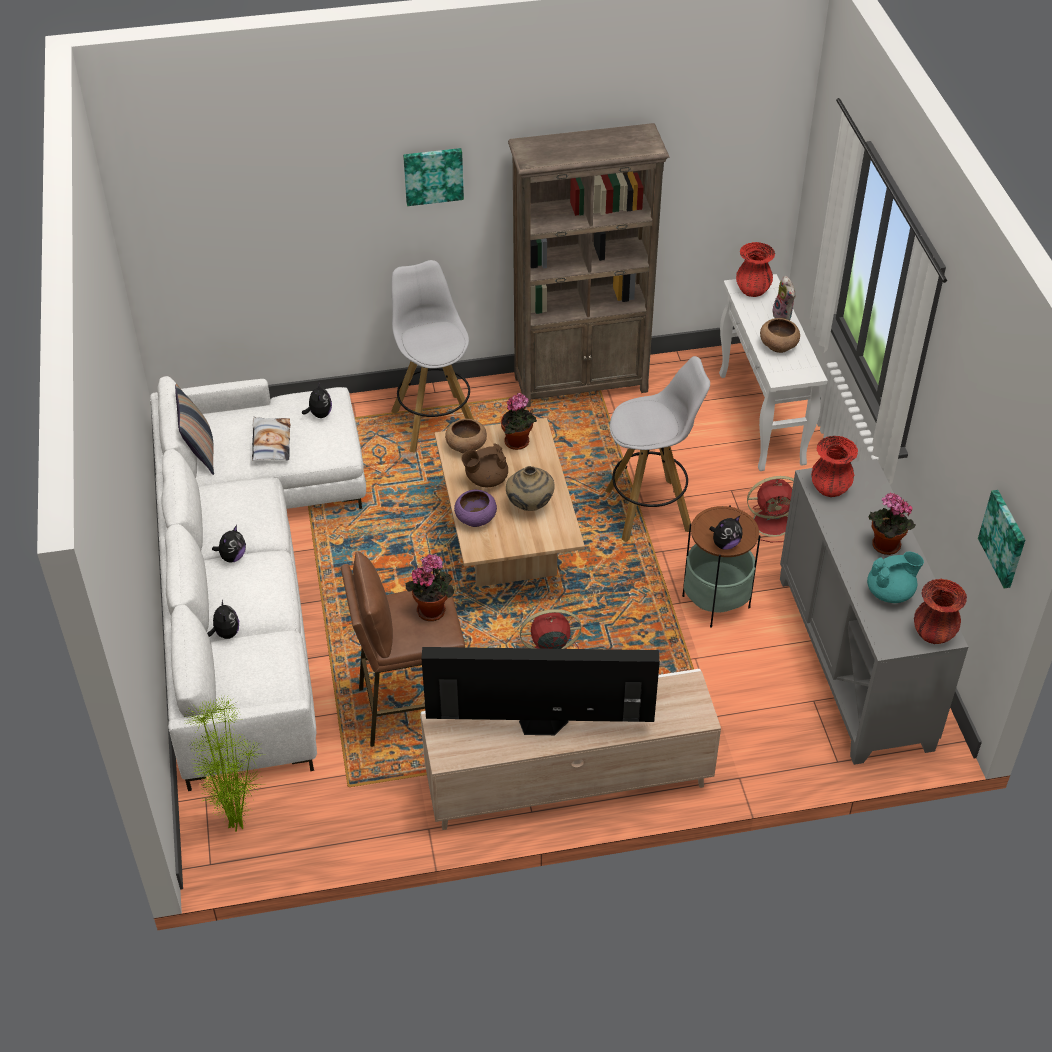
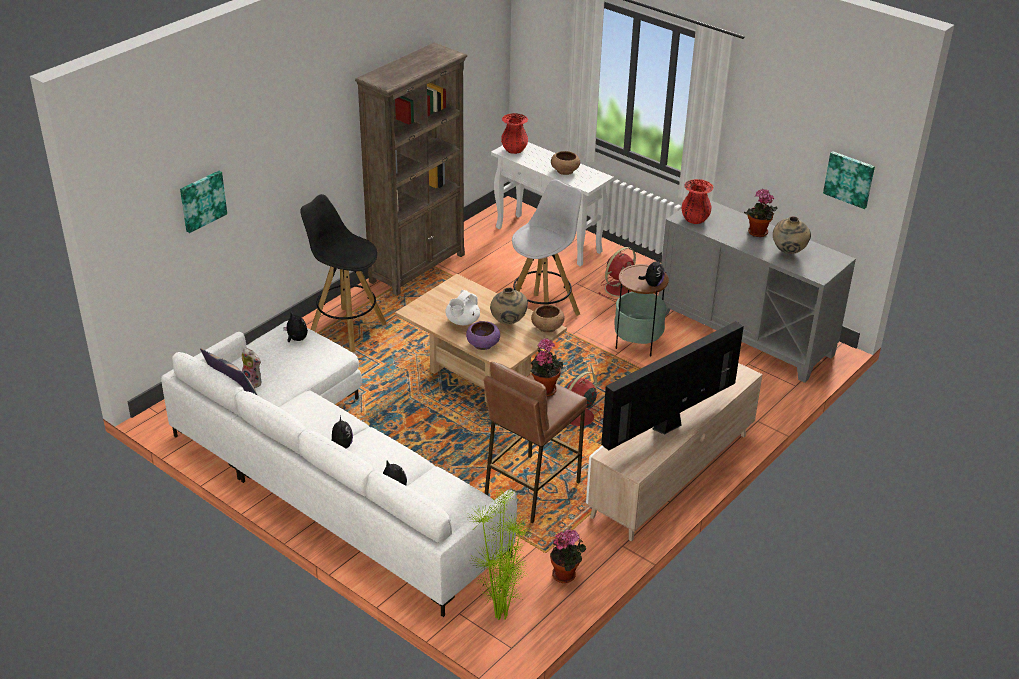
camera: 40 degrees left, 10 degrees down
pillow [252,417,290,461] -> none
white stool [391,260,474,453] -> black stool [300,194,387,352]
picture [403,148,464,206] -> picture moved to [180,171,227,233]
brown bowl [445,419,487,454] -> brown bowl moved to [531,305,565,333]
brown teapot [461,443,508,487] -> white teapot [445,290,480,325]
potted plant [501,393,537,450] -> potted plant moved to [550,529,586,583]
plush toy [772,276,796,320] -> plush toy moved to [242,348,261,388]
turquoise teapot [867,551,924,603] -> beige vase [773,216,811,254]
red vase [914,579,967,644] -> none

